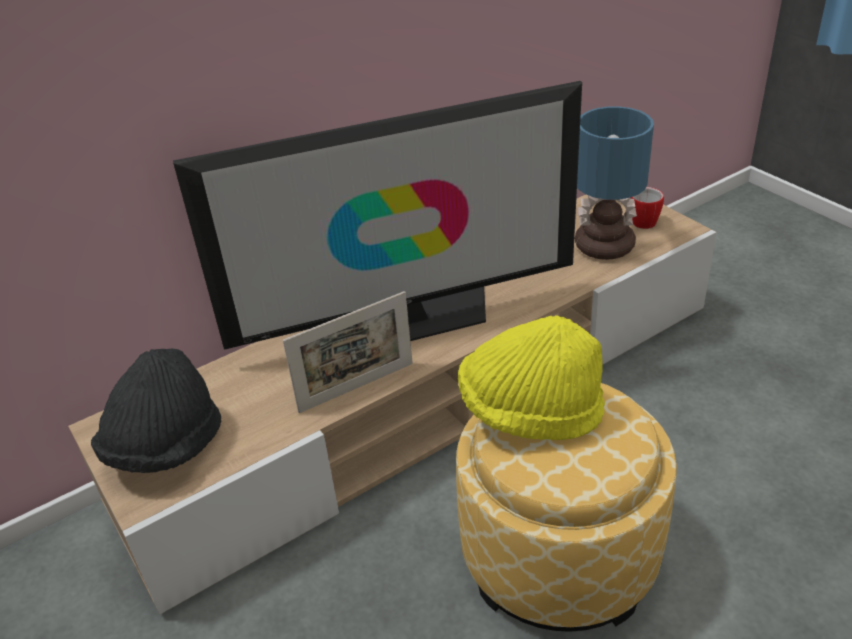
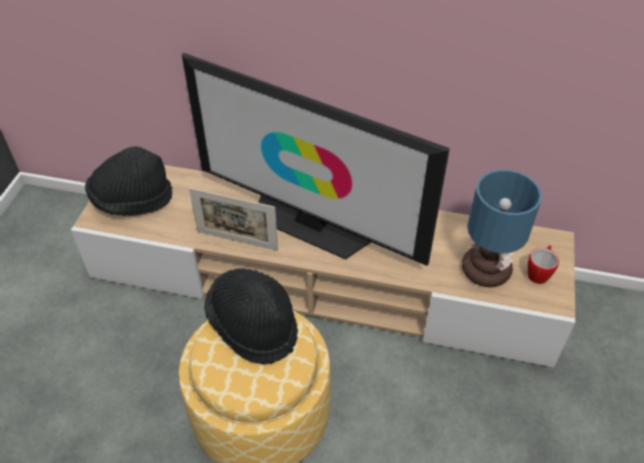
camera: 45 degrees right, 10 degrees up
yellow hat [458,315,605,440] -> black hat [204,268,298,365]

